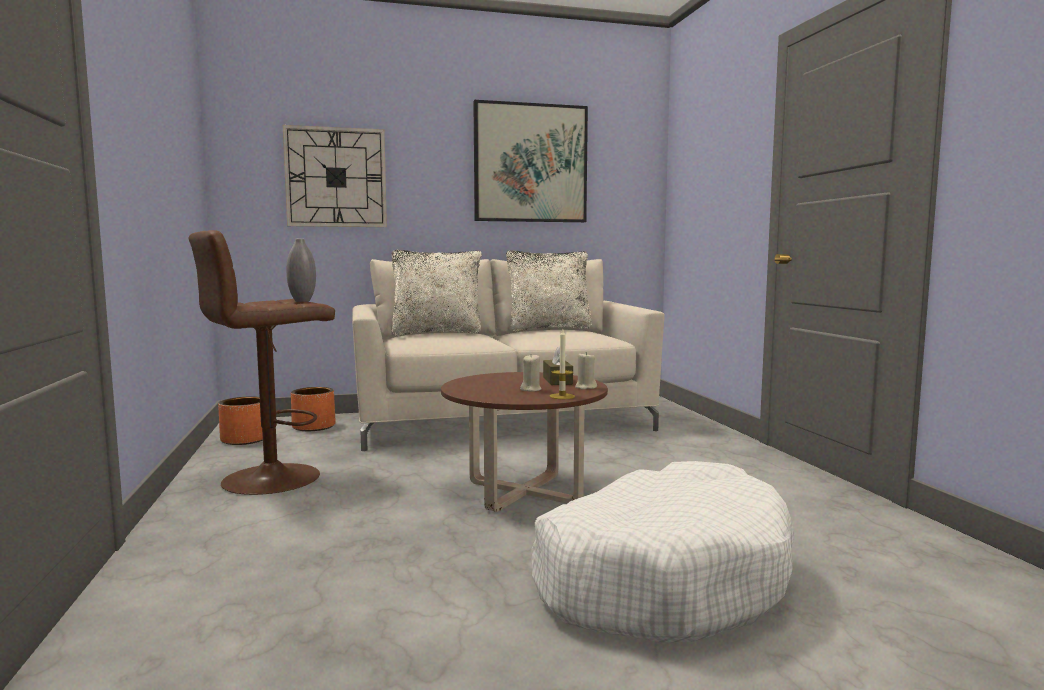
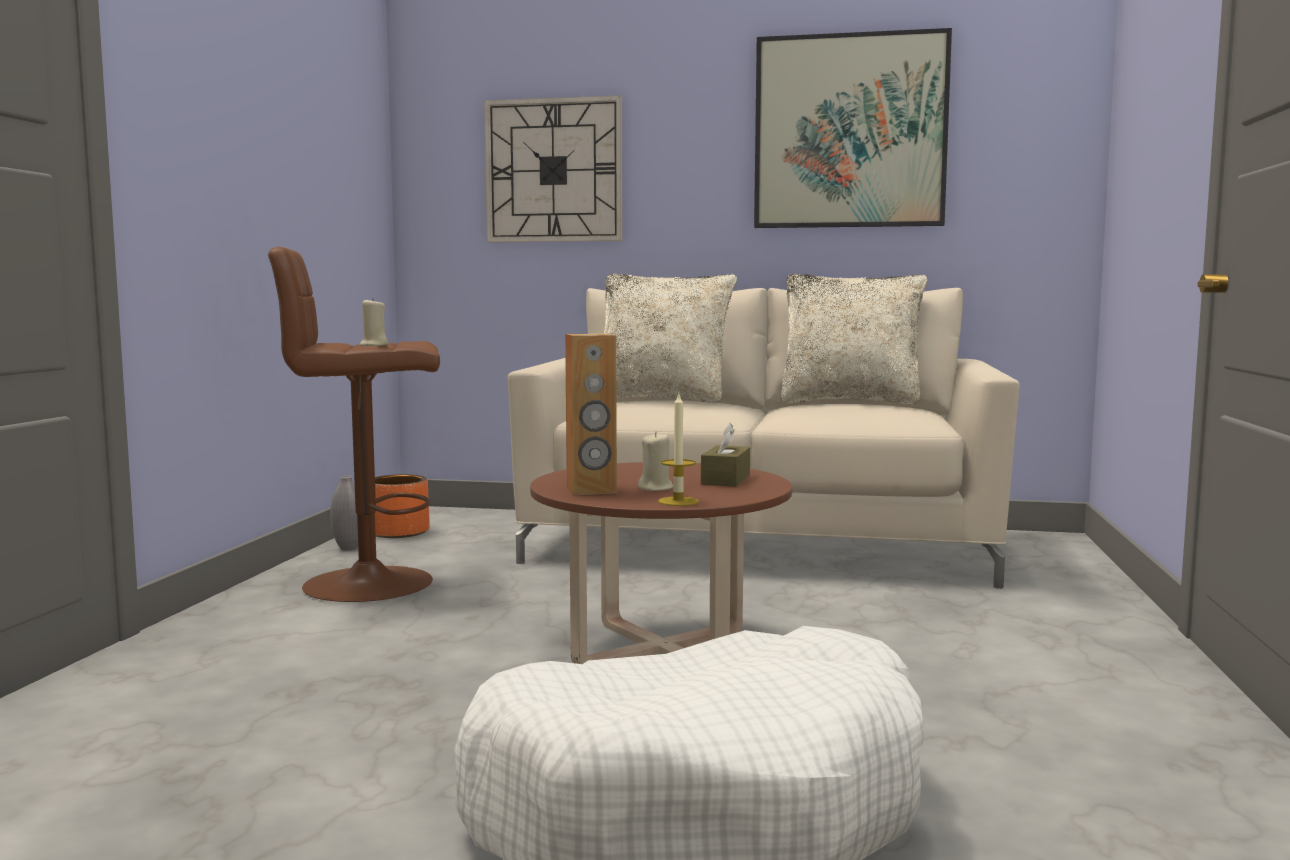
camera: 25 degrees right, 0 degrees up
grey vase [286,238,316,302] -> grey vase moved to [330,476,358,551]
orange planter [291,387,335,431] -> none
beige candle [575,352,597,390] -> beige candle moved to [360,297,389,346]
none -> brown speaker [565,334,617,495]

